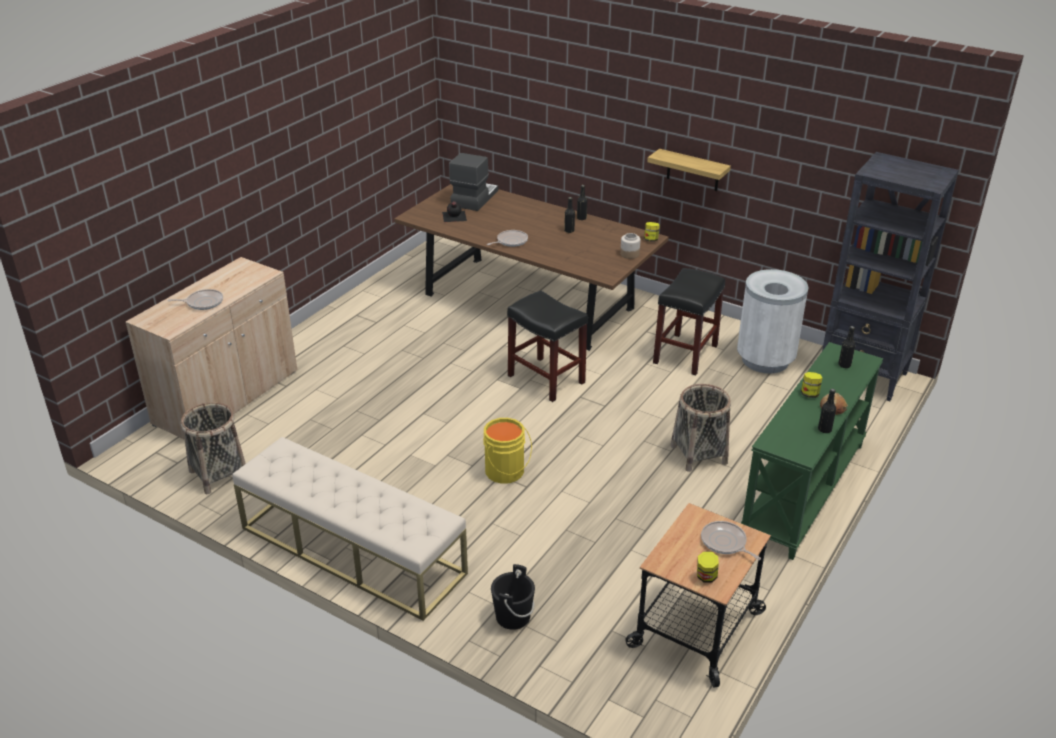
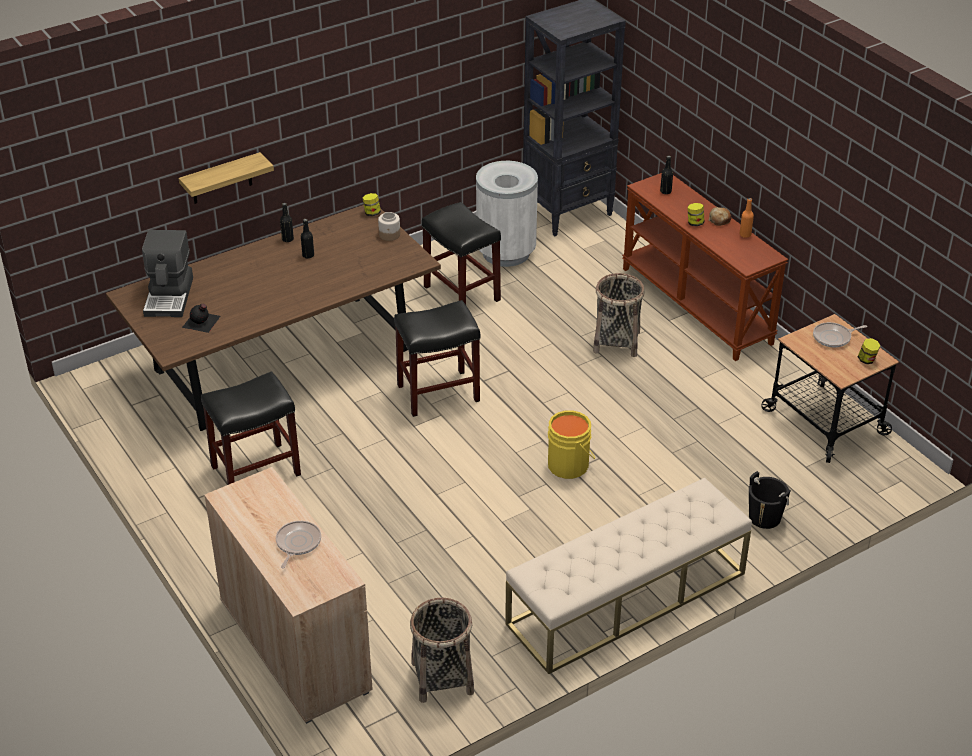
camera: 65 degrees left, 5 degrees up
coffee machine [449,153,498,211] -> coffee machine turned 135 degrees counterclockwise [142,230,193,317]
frying pan [487,230,528,247] -> none
shelf [647,149,731,191] -> shelf moved to [179,152,274,204]
green console table [741,342,883,560] -> brown console table [622,173,788,361]
black bottle [818,389,836,433] -> orange bottle [739,198,754,238]
none -> black stool [201,371,301,485]

